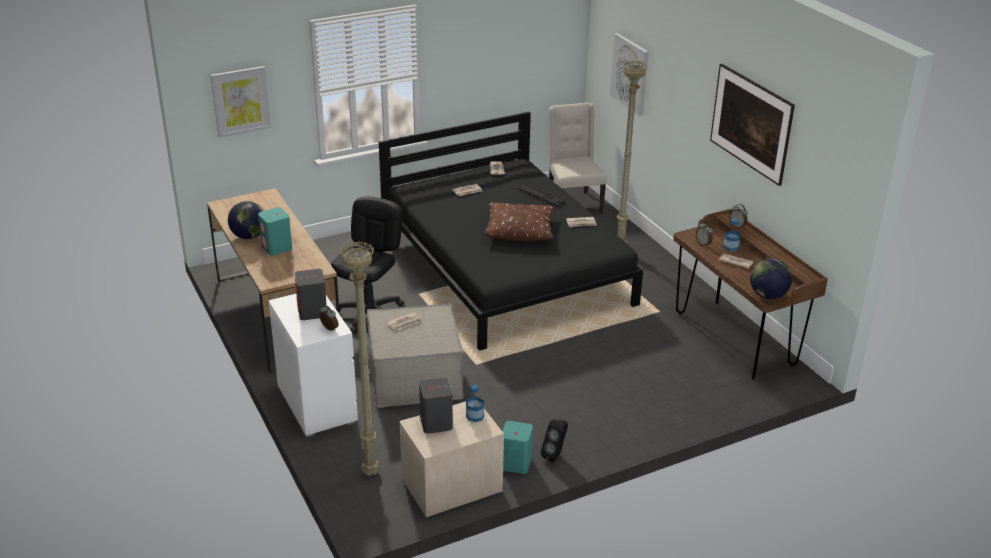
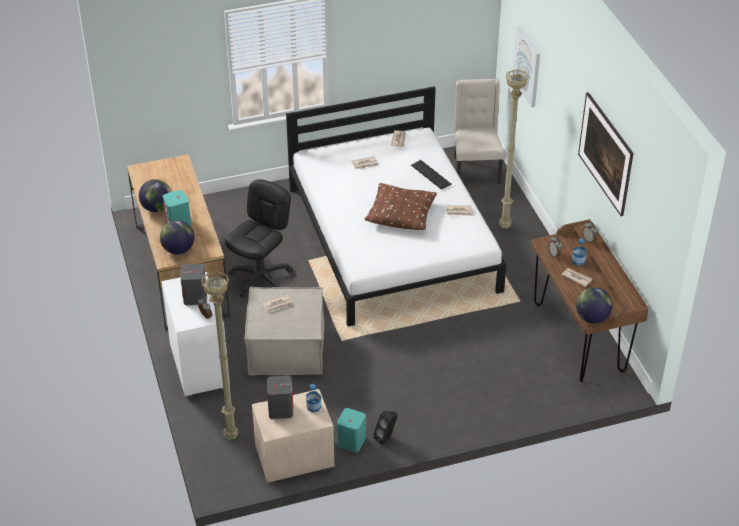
camera: 10 degrees right, 10 degrees up
picture [211,66,271,138] -> none
black bed [379,112,643,351] -> white bed [286,86,506,326]
none -> globe [160,220,194,254]

